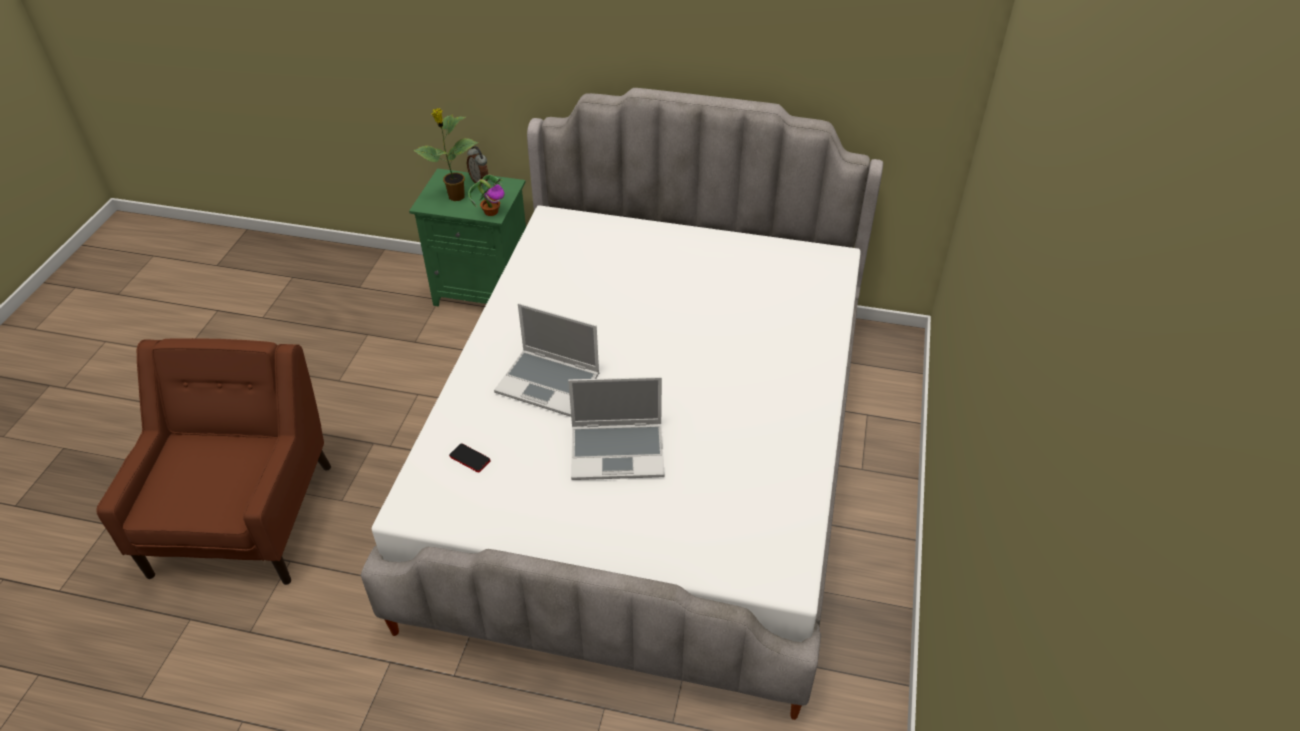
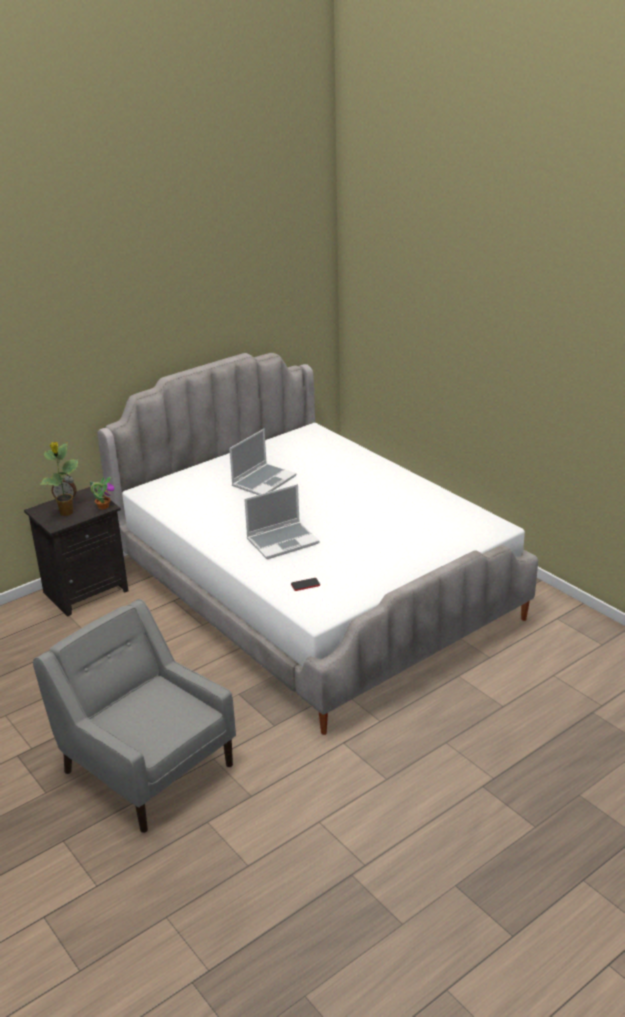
camera: 50 degrees left, 15 degrees down
brown armchair [96,338,331,585] -> grey armchair [33,599,236,833]
green nightstand [409,168,526,307] -> black nightstand [24,487,128,617]
laptop [568,377,665,480] -> laptop moved to [229,429,296,495]

